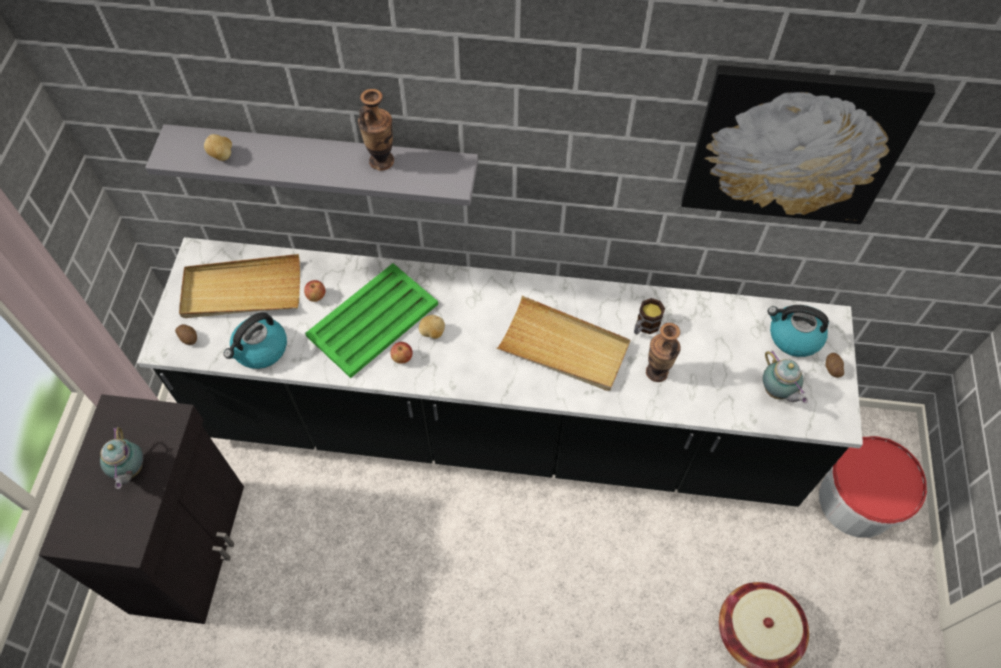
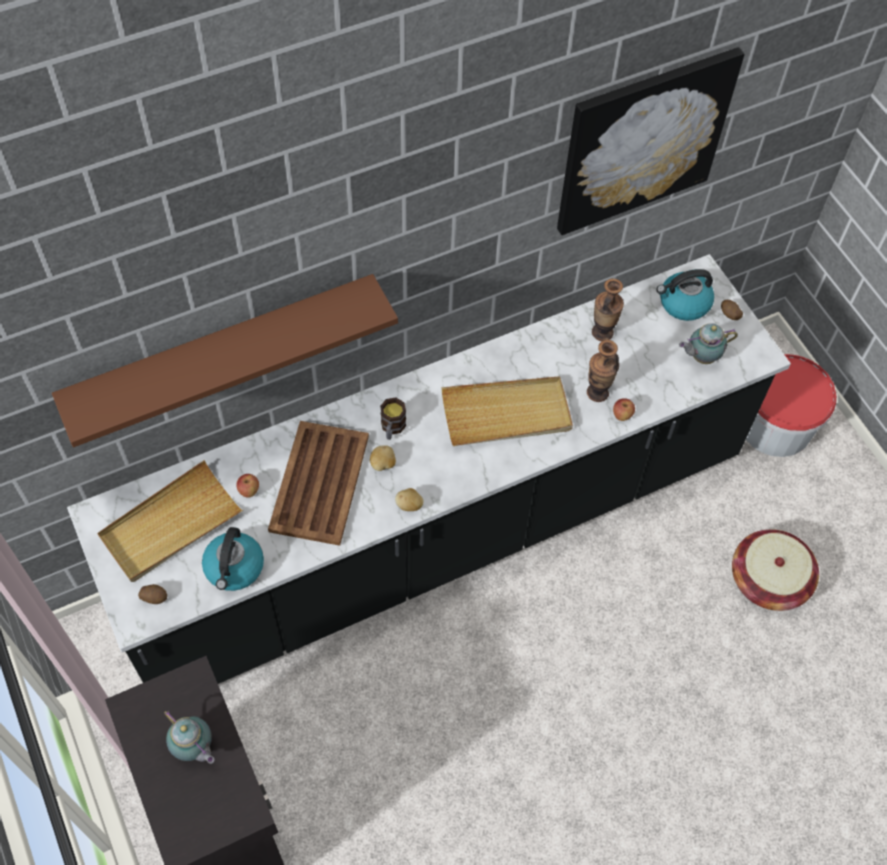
camera: 35 degrees left, 0 degrees up
grey shelf [145,124,478,206] -> brown shelf [52,274,398,447]
potato [204,134,232,161] -> potato moved to [395,488,424,511]
green tray [305,263,438,378] -> brown tray [268,421,369,546]
vase [358,89,394,171] -> vase moved to [592,279,624,341]
apple [390,342,413,364] -> apple moved to [613,398,635,421]
mug [634,298,665,335] -> mug moved to [380,398,406,440]
teapot [763,351,808,404] -> teapot turned 135 degrees clockwise [679,323,738,364]

